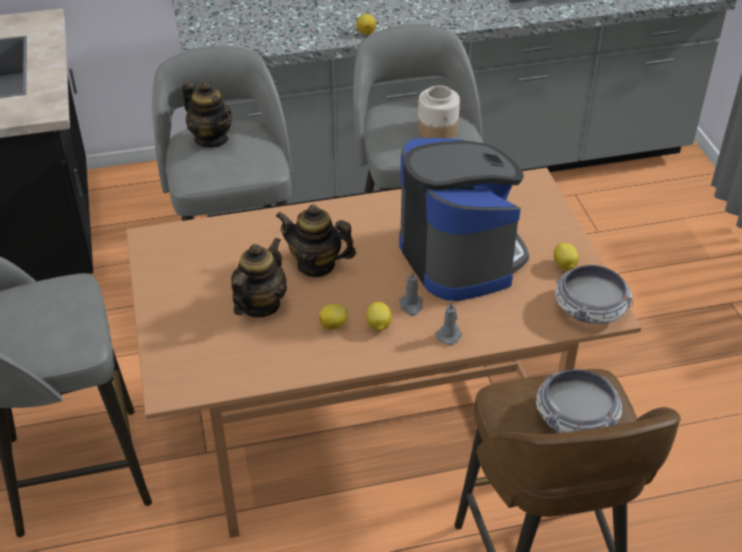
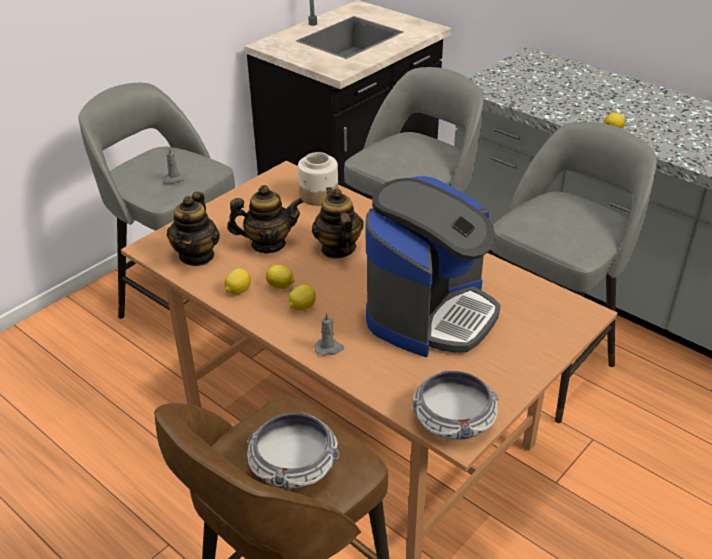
camera: 55 degrees right, 5 degrees down
teapot [182,82,232,148] -> teapot moved to [167,192,220,266]
grey candle [399,270,423,316] -> grey candle moved to [163,147,185,185]
jar [418,86,460,139] -> jar moved to [298,152,338,206]
lemon [554,243,579,270] -> lemon moved to [225,268,251,294]

